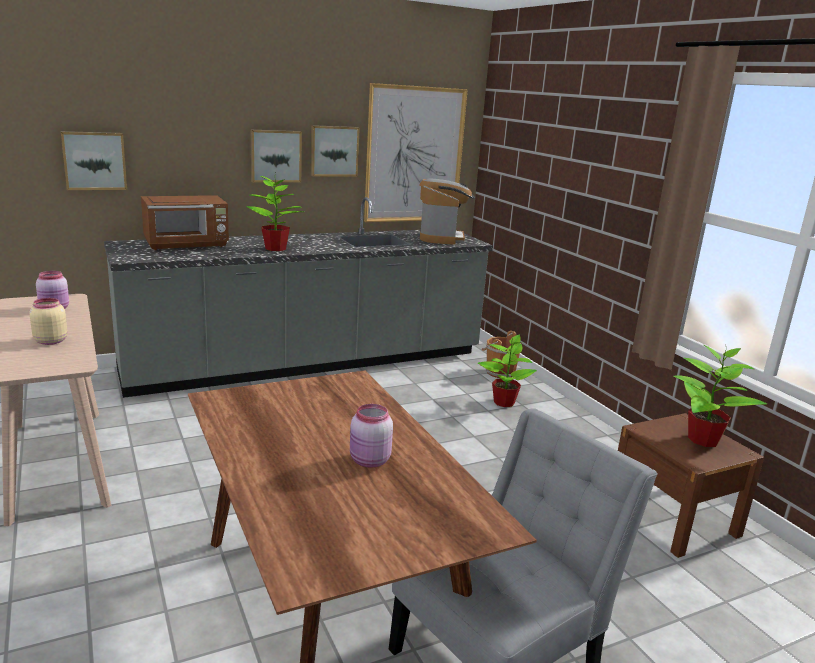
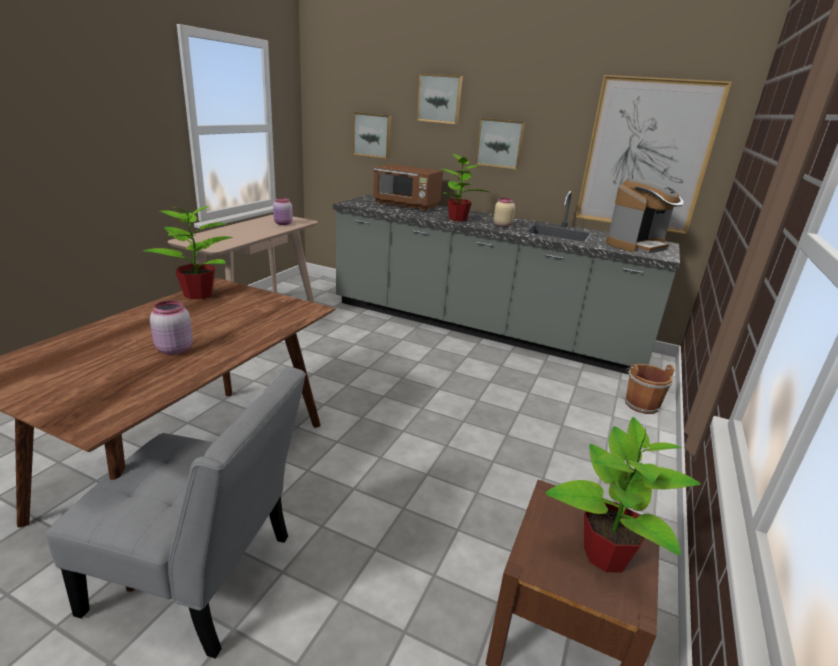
camera: 50 degrees right, 5 degrees up
beige jar [29,298,68,345] -> beige jar moved to [493,198,515,227]
picture [310,125,360,177] -> picture moved to [417,73,463,124]
potted plant [478,335,537,407] -> potted plant moved to [143,202,233,299]

